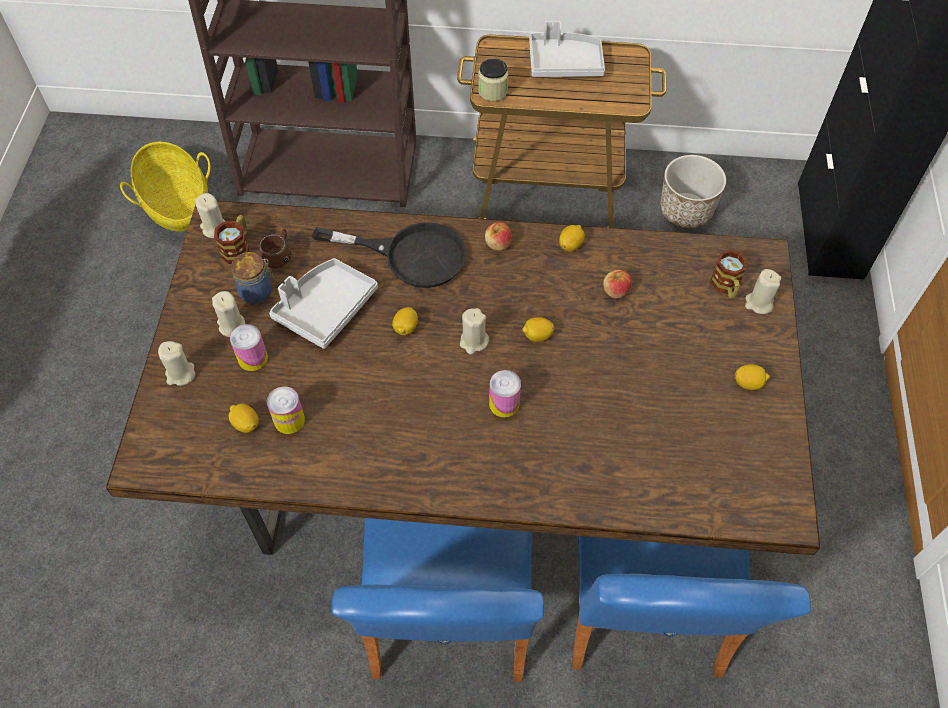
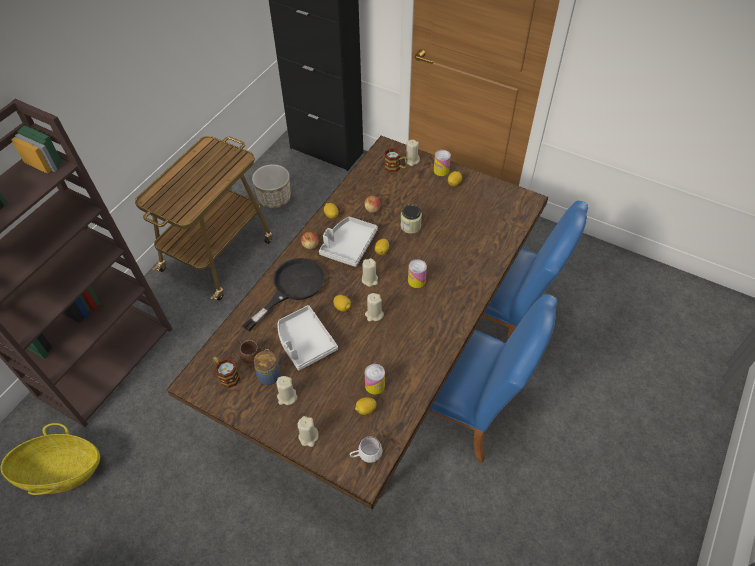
camera: 65 degrees left, 5 degrees down
beige candle [195,193,225,238] -> beige candle moved to [365,293,384,321]
can [230,324,268,371] -> can moved to [434,150,451,176]
jar [478,59,508,101] -> jar moved to [400,204,422,234]
grey tray [529,21,605,77] -> grey tray moved to [319,217,378,267]
none -> white mug [350,436,382,463]

